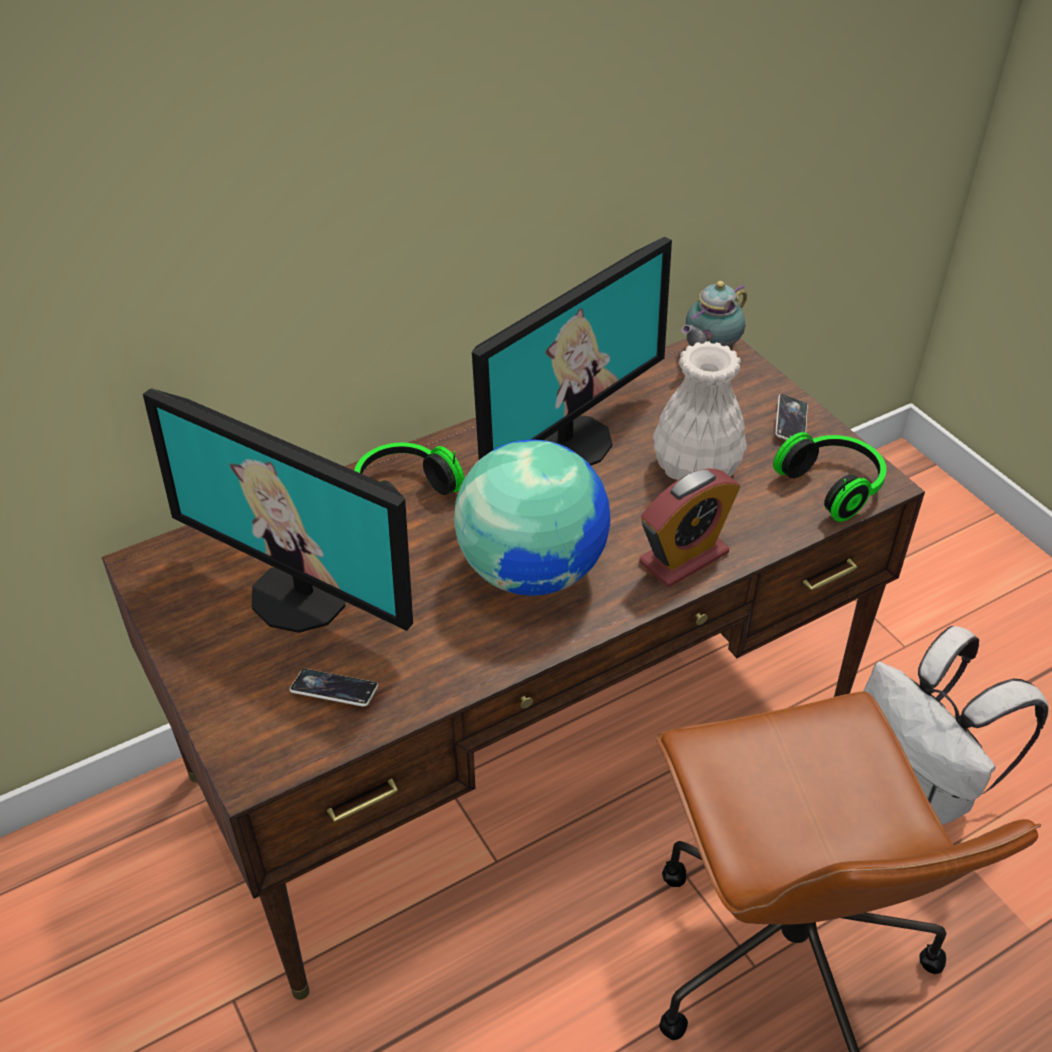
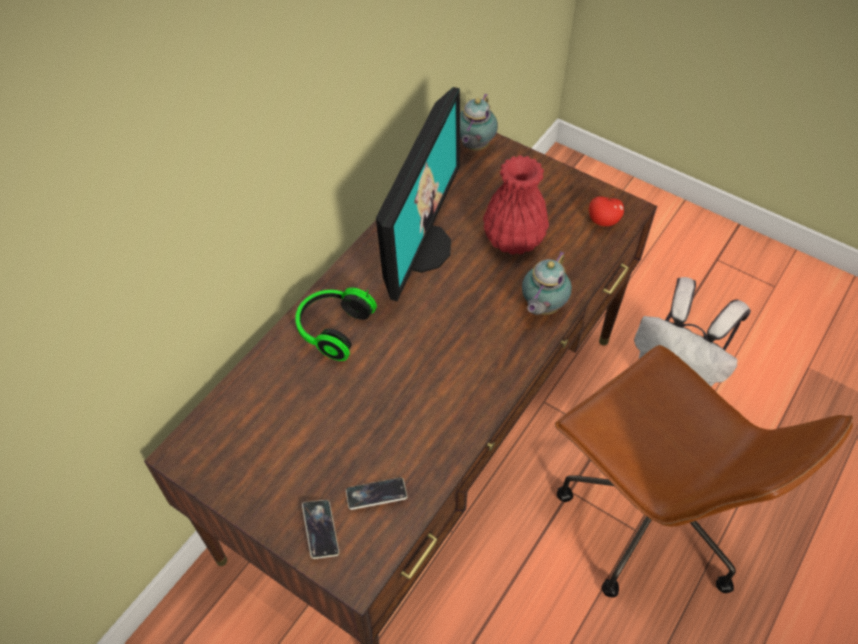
camera: 25 degrees left, 10 degrees up
monitor [143,388,413,633] -> none
globe [454,439,610,596] -> none
alarm clock [639,468,740,587] -> teapot [522,251,572,315]
white vase [653,341,747,481] -> red vase [483,155,549,255]
headphones [773,432,886,522] -> apple [589,194,624,226]
phone [775,394,808,440] -> phone moved to [302,500,339,559]

